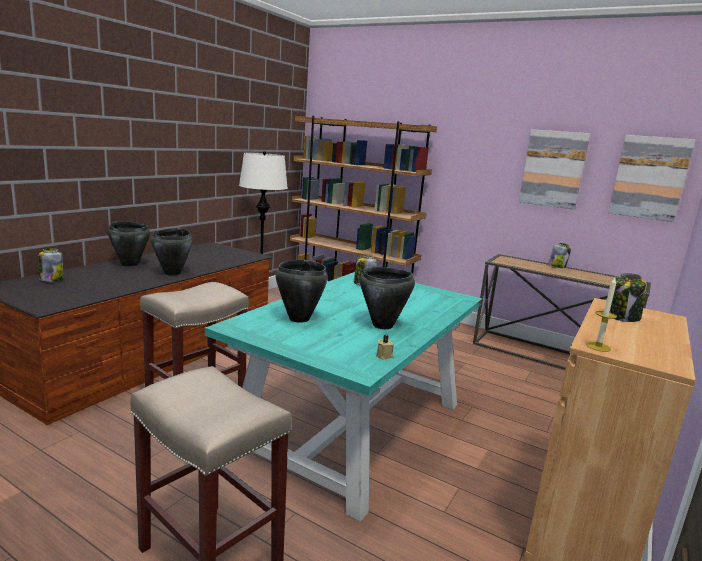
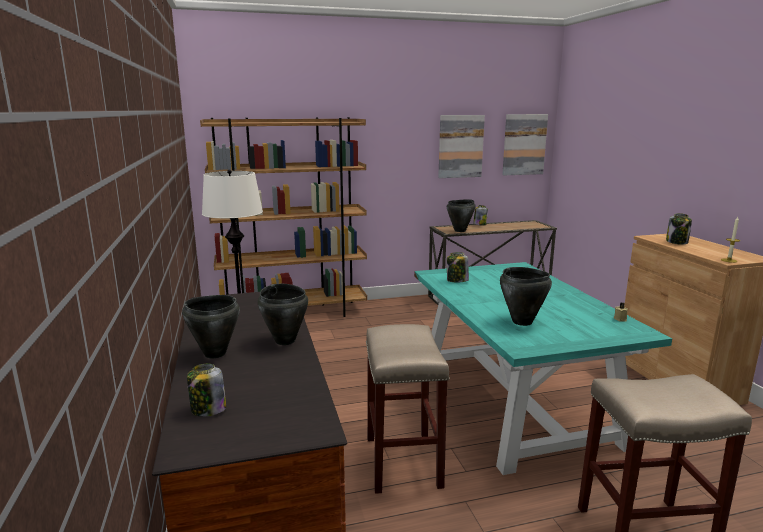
camera: 45 degrees left, 0 degrees up
black cooking pot [360,267,415,329] -> black cooking pot moved to [447,199,475,232]

